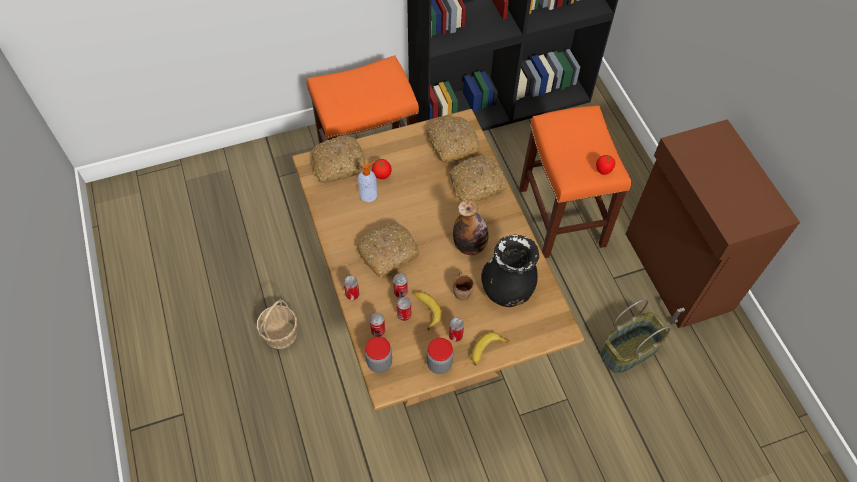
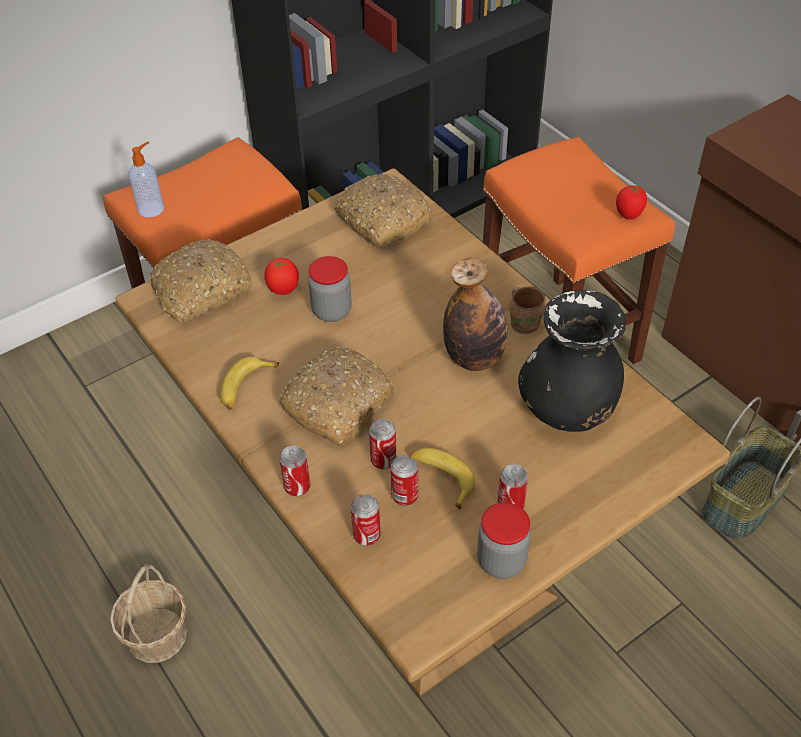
camera: 15 degrees left, 10 degrees down
soap dispenser [358,161,377,202] -> soap dispenser moved to [129,142,164,217]
jar [365,337,392,373] -> jar moved to [308,256,352,322]
bread [449,155,506,202] -> none
brown mug [453,273,474,301] -> brown mug moved to [510,287,546,334]
banana [471,332,510,365] -> banana moved to [220,356,279,410]

